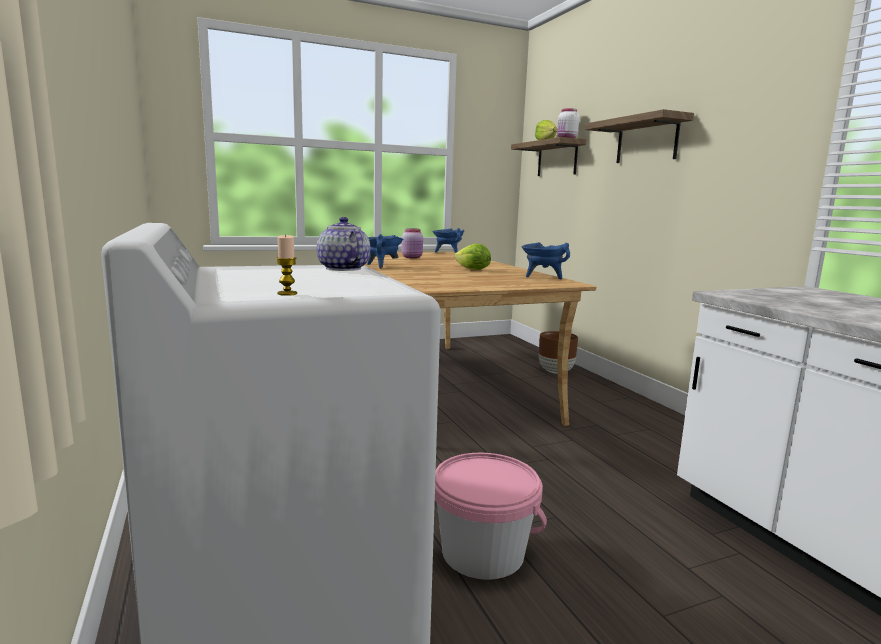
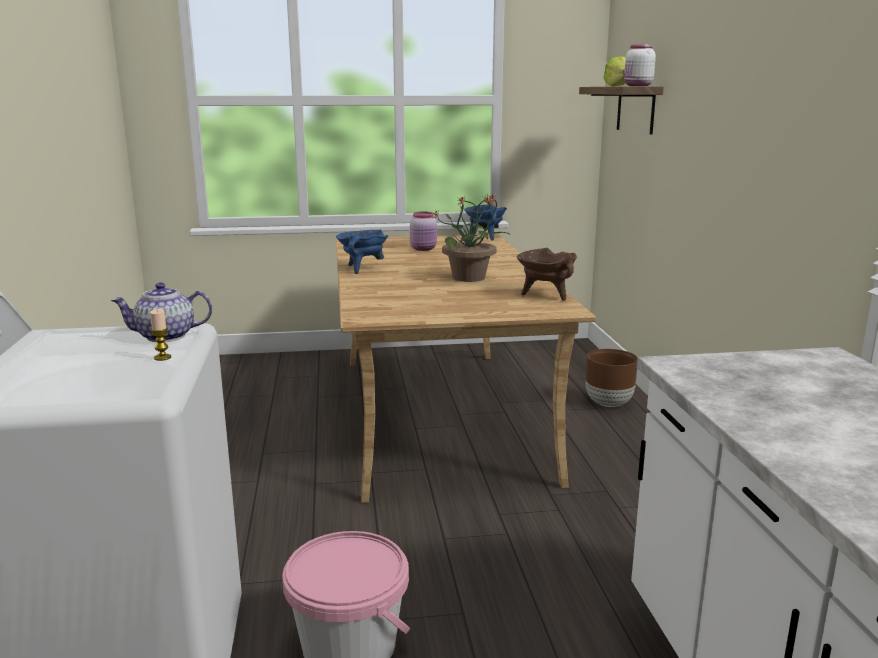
camera: 15 degrees right, 5 degrees up
candle [276,235,297,296] -> candle moved to [150,309,171,361]
teapot [316,217,370,271] -> teapot turned 90 degrees counterclockwise [111,283,212,342]
lettuce [454,244,491,270] -> potted plant [432,194,511,282]
blue cooking pot [521,242,570,279] -> brown cooking pot [517,248,577,301]
shelf [584,109,694,163] -> none

